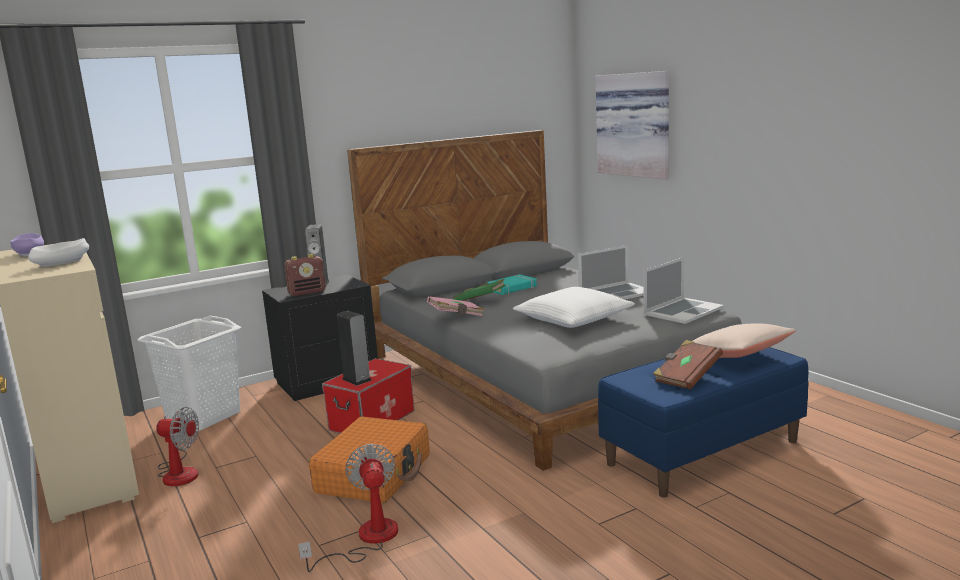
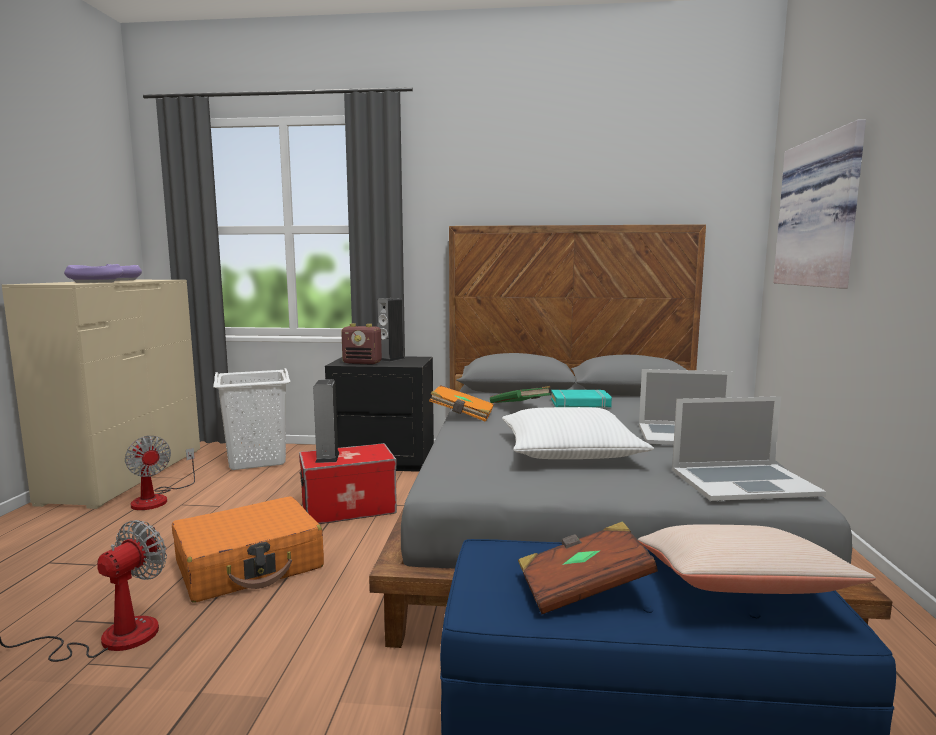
camera: 35 degrees right, 5 degrees down
white bowl [28,238,89,267] -> purple bowl [64,264,123,283]
pink book [427,296,485,316] -> orange book [429,385,494,422]

